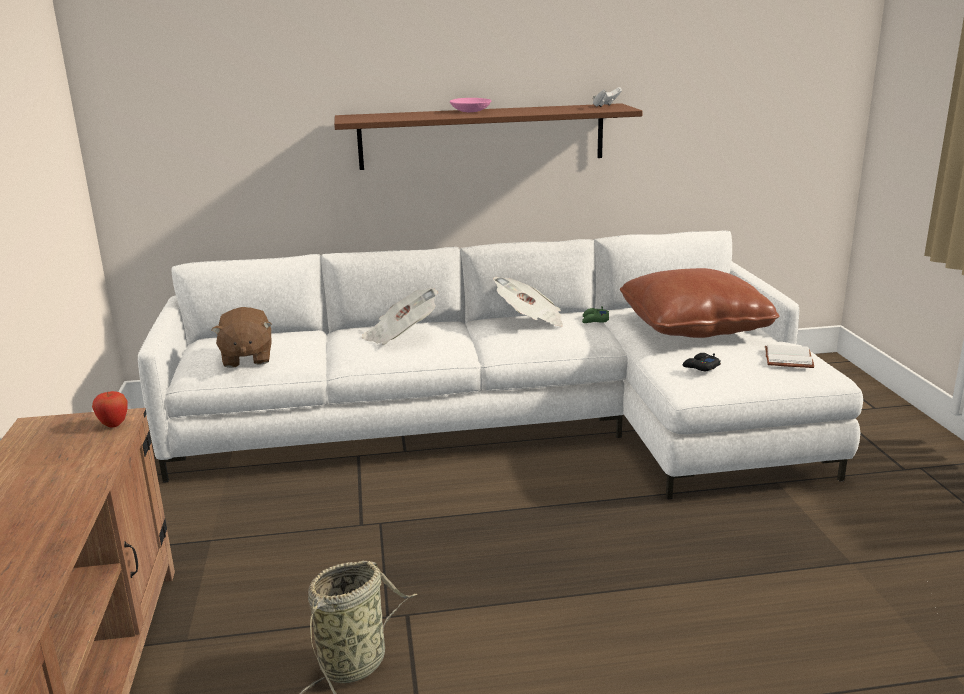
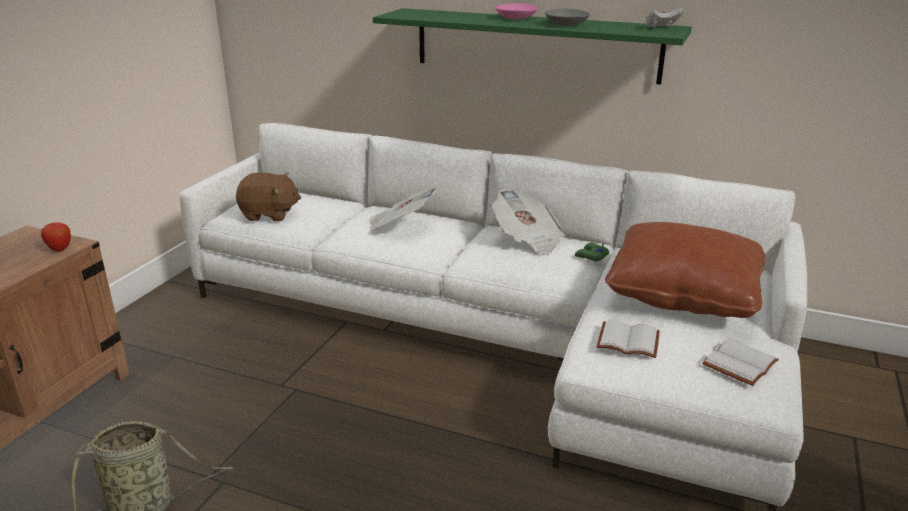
camera: 30 degrees right, 5 degrees up
brown plush toy [211,307,272,368] -> brown plush toy turned 105 degrees counterclockwise [236,173,301,221]
brown shelf [334,103,643,170] -> green shelf [373,8,692,85]
black game controller [682,353,721,372] -> white book [597,319,660,358]
none -> grey bowl [545,9,590,26]

